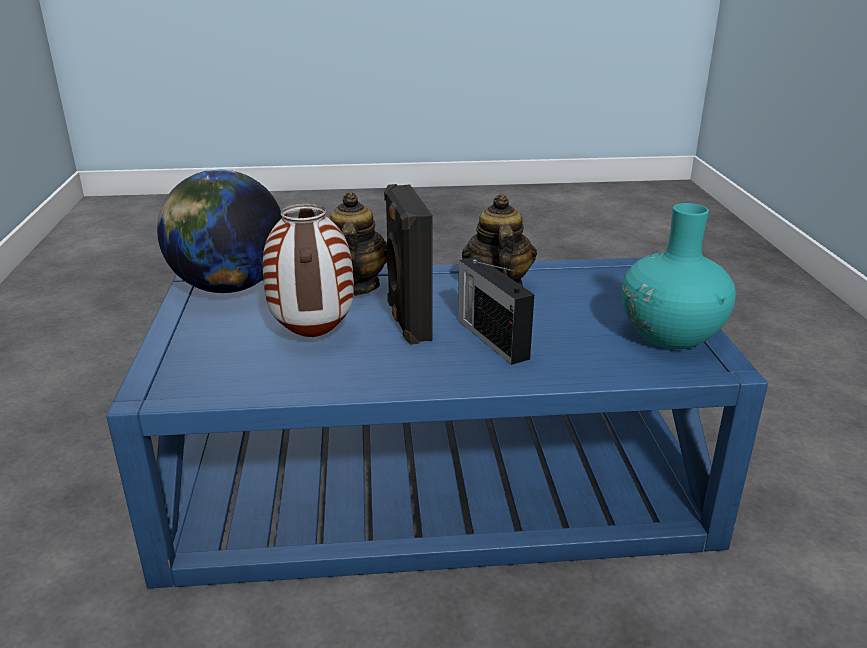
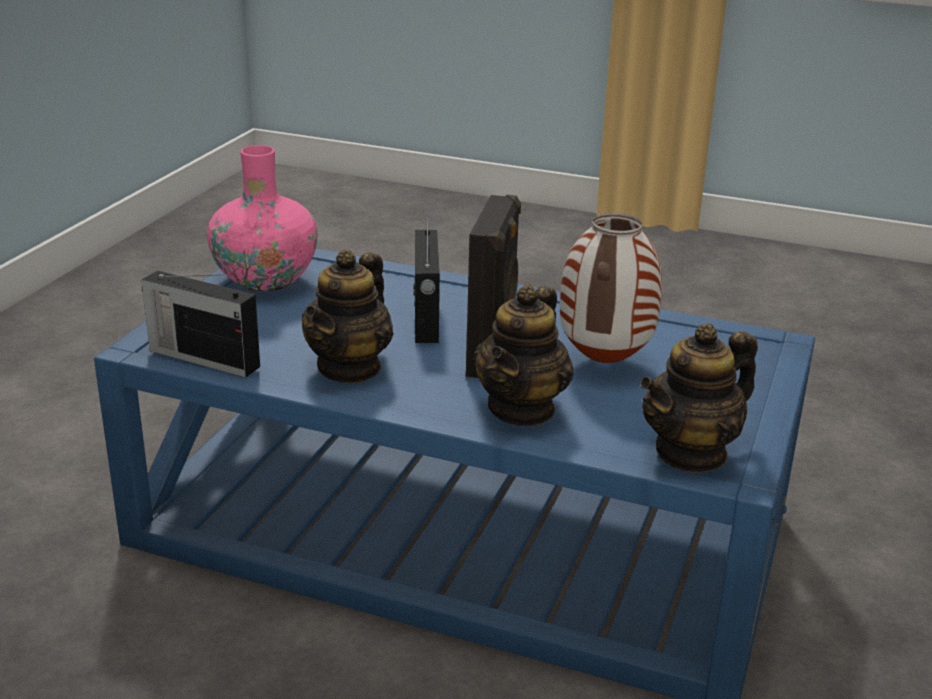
camera: 155 degrees left, 0 degrees up
globe [157,169,282,293] -> teapot [640,323,758,473]
turquoise vase [621,203,736,349] -> pink vase [207,145,318,291]
none -> radio [141,271,260,377]

